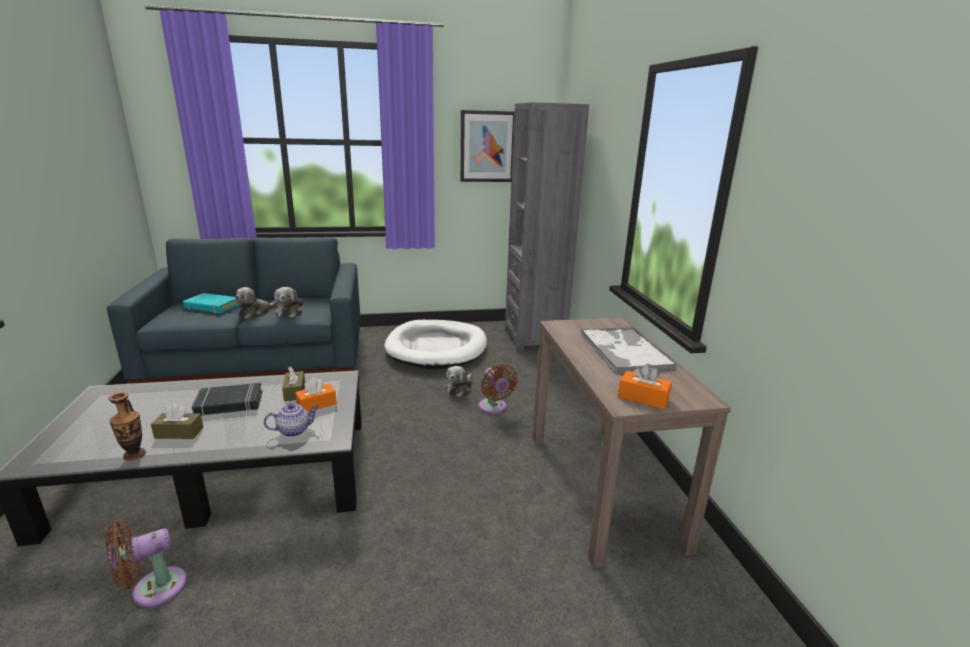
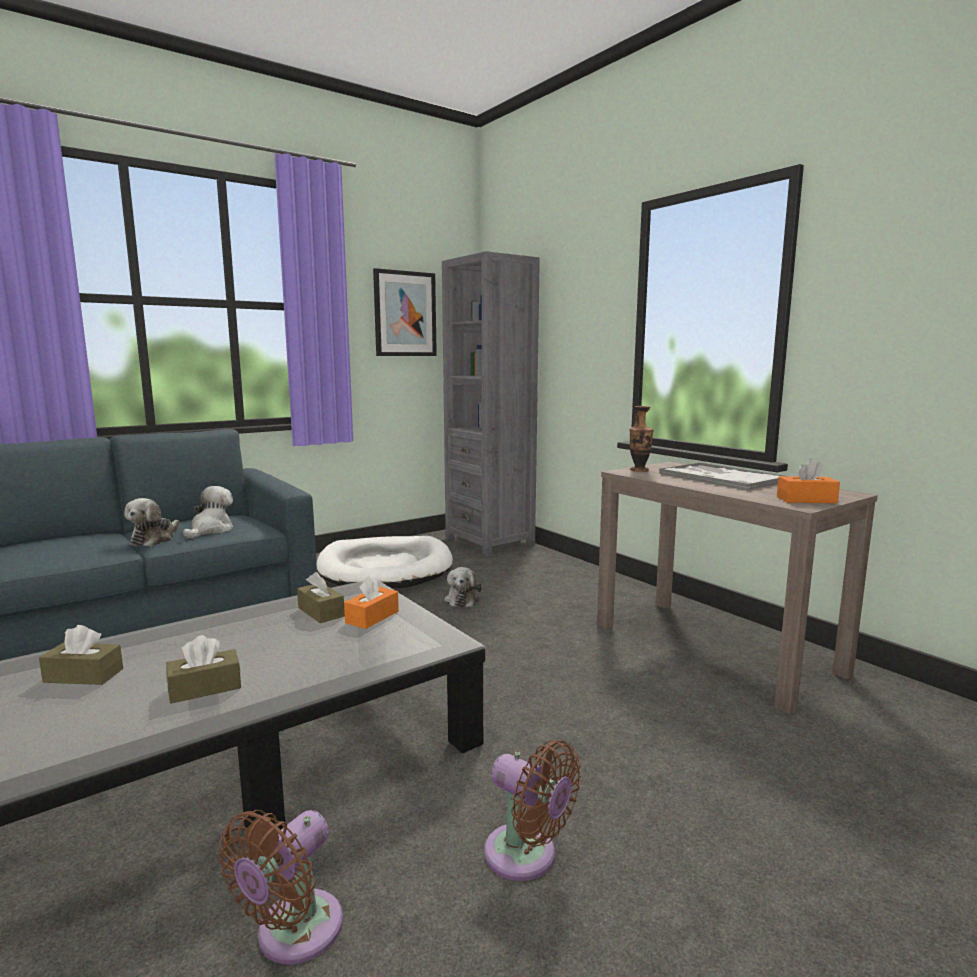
camera: 25 degrees left, 10 degrees down
vase [108,392,146,461] -> vase moved to [630,406,654,472]
turquoise book [183,293,240,313] -> none
black book [192,383,262,416] -> none
teapot [264,404,319,437] -> none
plush toy [274,287,303,318] -> plush toy turned 135 degrees counterclockwise [183,486,233,538]
brown fan [478,364,518,414] -> brown fan moved to [484,740,581,881]
none -> brown tissue box [39,625,123,685]

